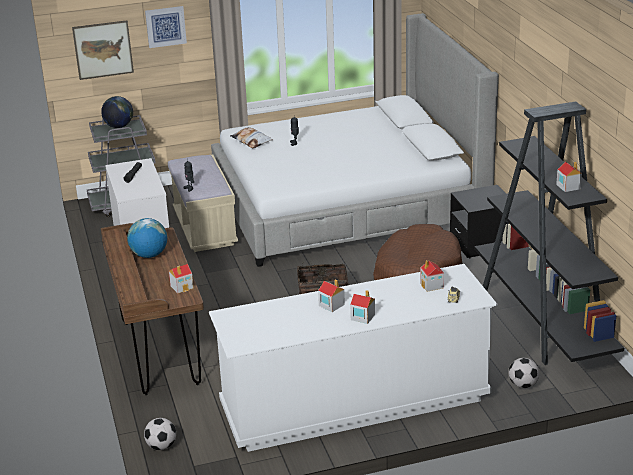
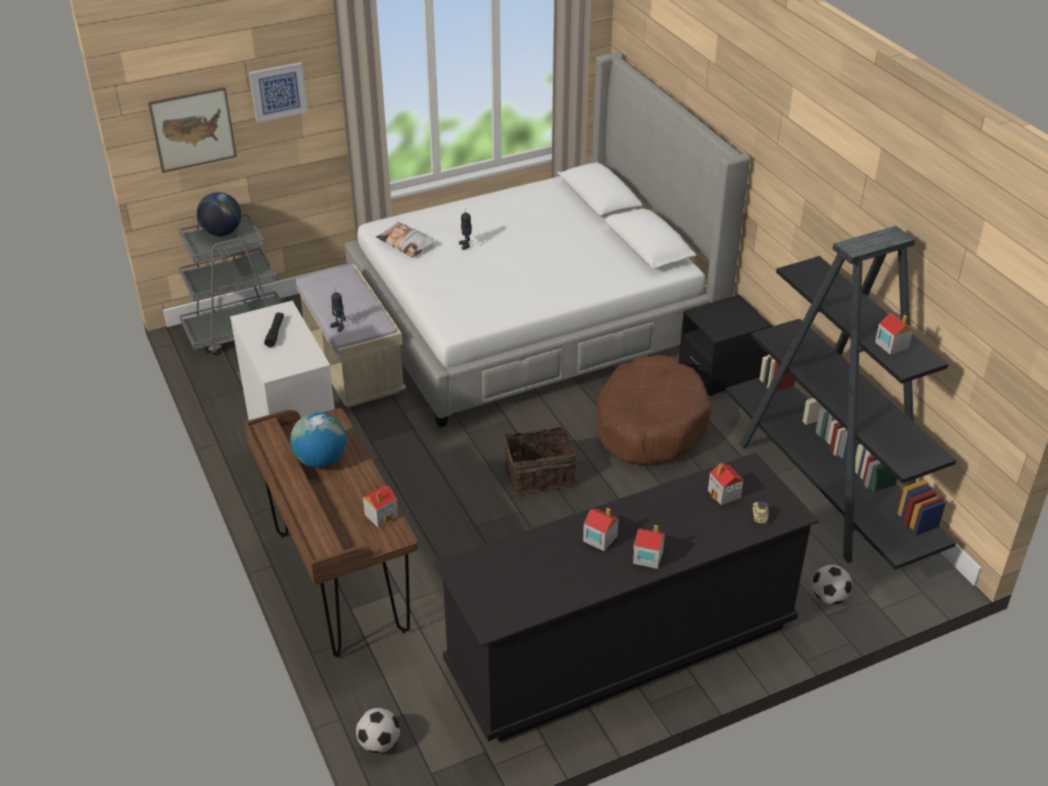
camera: 10 degrees left, 10 degrees up
white dresser [209,264,498,452] -> black dresser [434,453,819,742]

